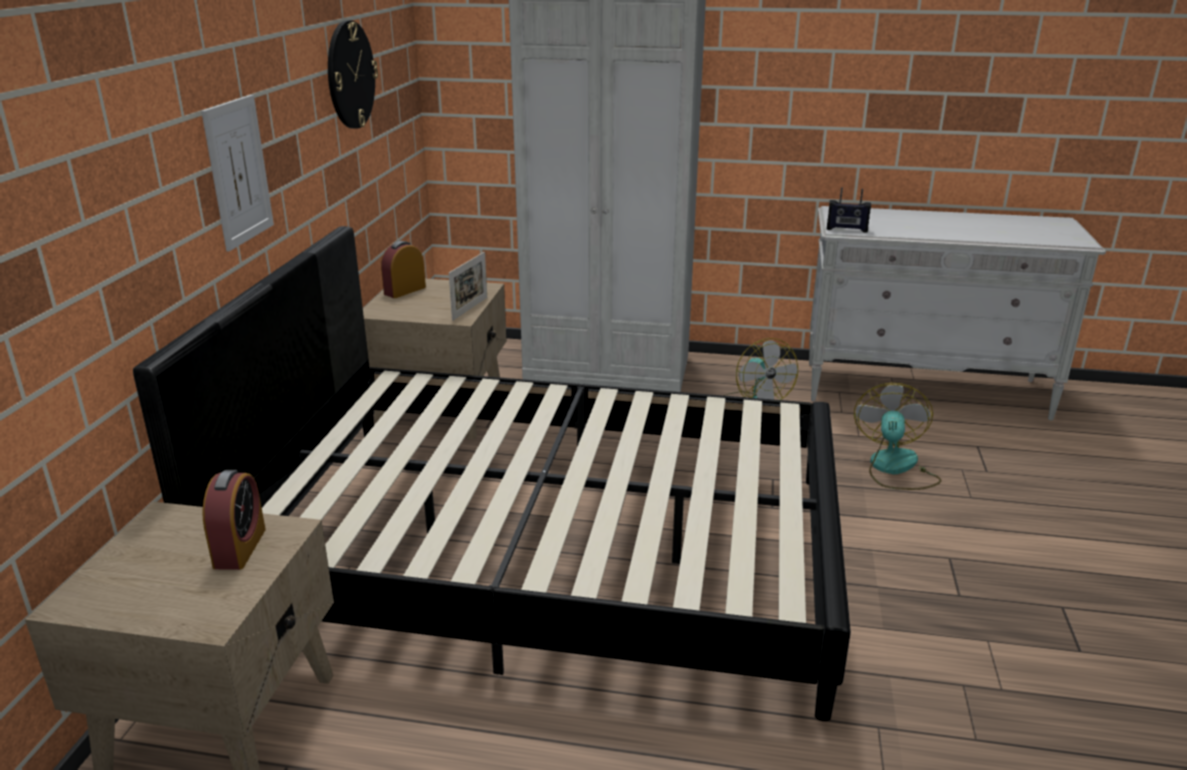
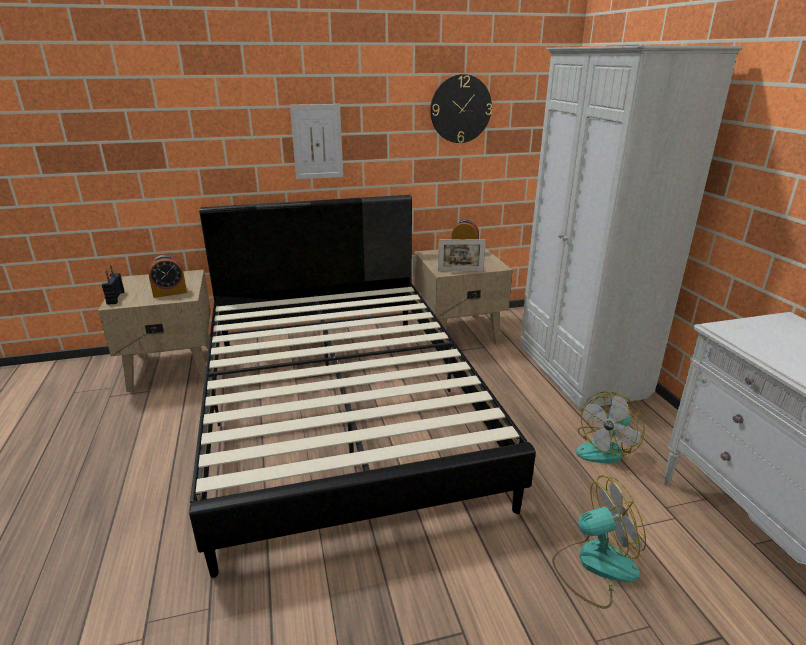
camera: 65 degrees right, 0 degrees up
radio [827,187,871,233] -> radio moved to [102,265,125,305]

